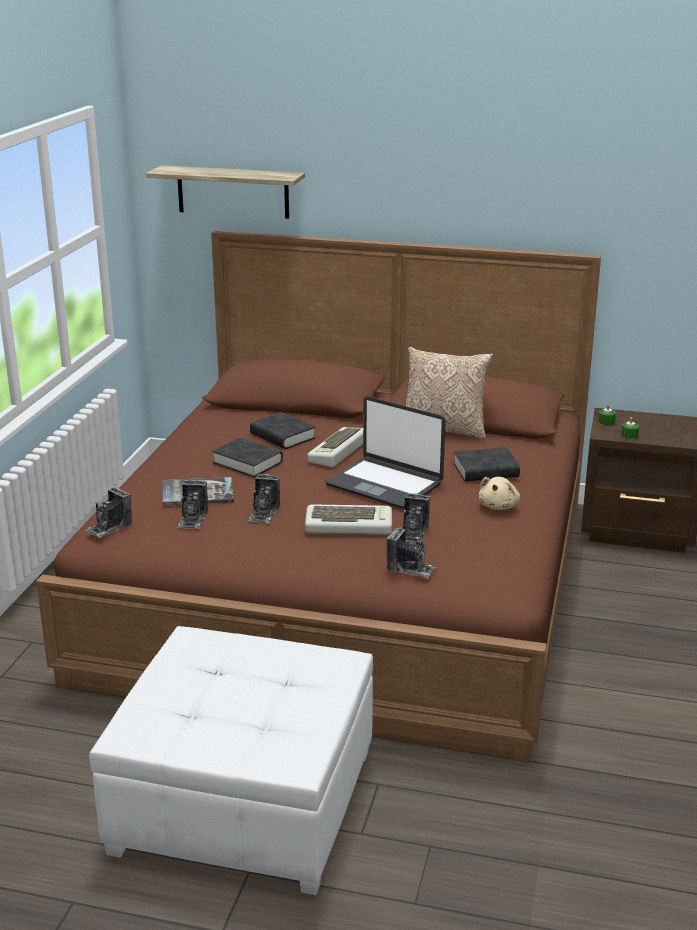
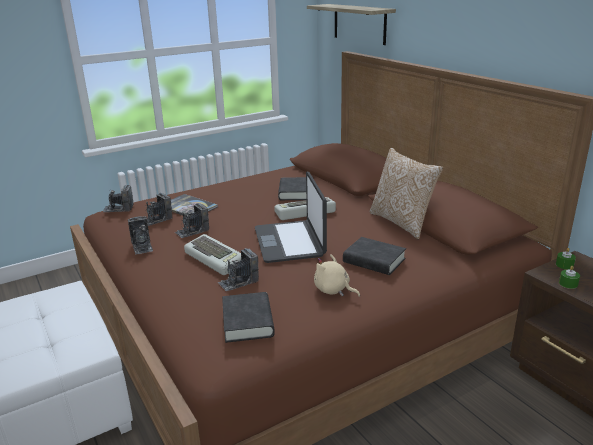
camera: 45 degrees right, 0 degrees up
black book [212,438,283,477] -> black book moved to [222,292,275,343]
camera [386,527,437,579] -> camera moved to [128,216,153,255]
beige plush toy [479,477,520,510] -> beige plush toy turned 60 degrees clockwise [314,254,360,297]

